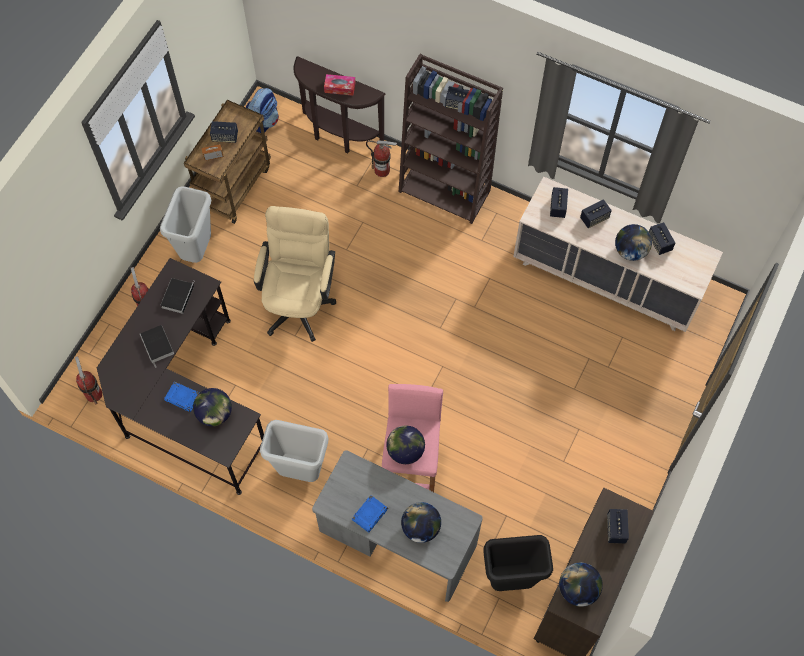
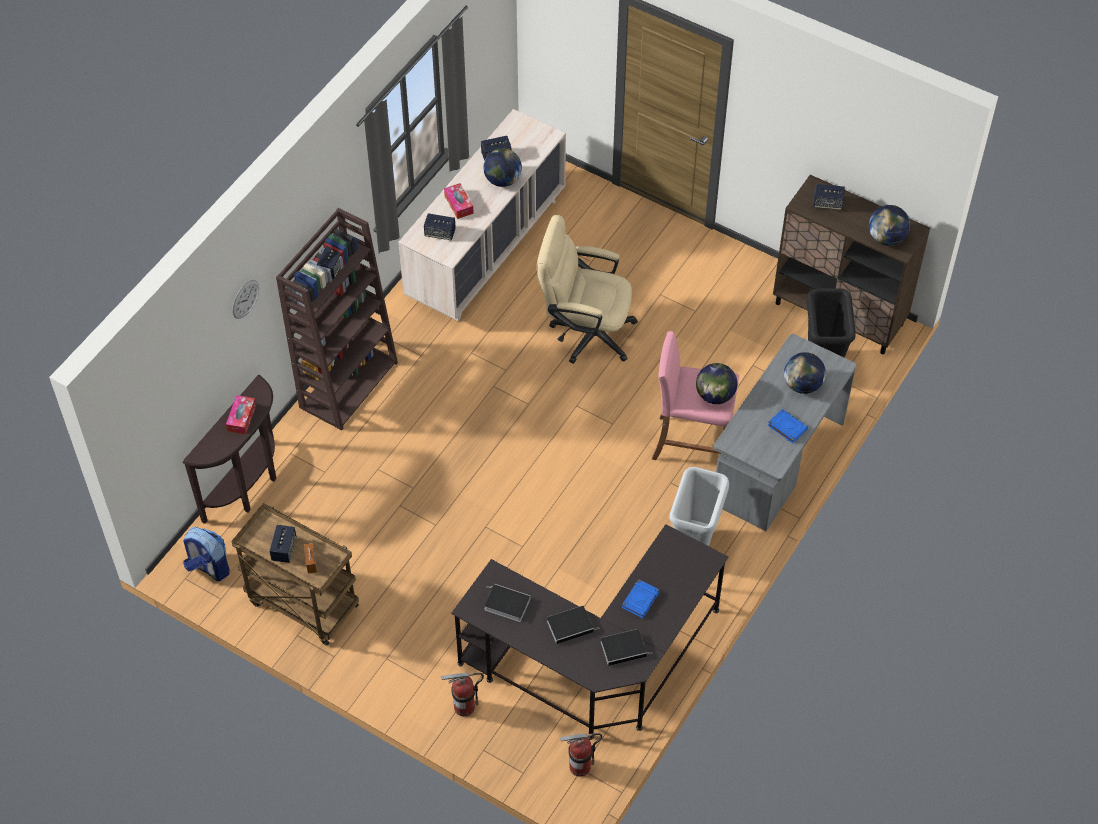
camera: 85 degrees left, 10 degrees down
grey trash can [160,186,211,263] -> none
globe [193,388,232,426] -> none
beige office chair [254,206,336,342] -> beige office chair moved to [537,215,638,364]
fire extinguisher [366,140,397,177] -> none
speaker [580,199,612,229] -> tissue box [444,183,474,219]
none -> wall clock [232,280,259,319]
none -> book [601,629,653,666]

